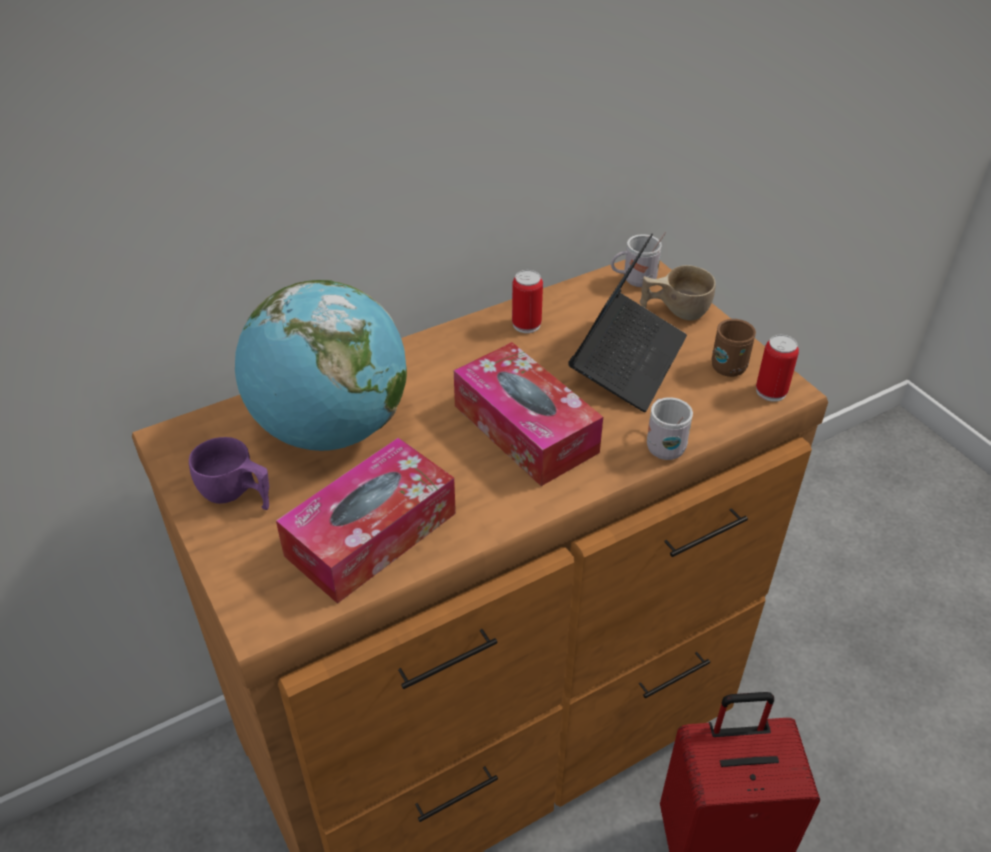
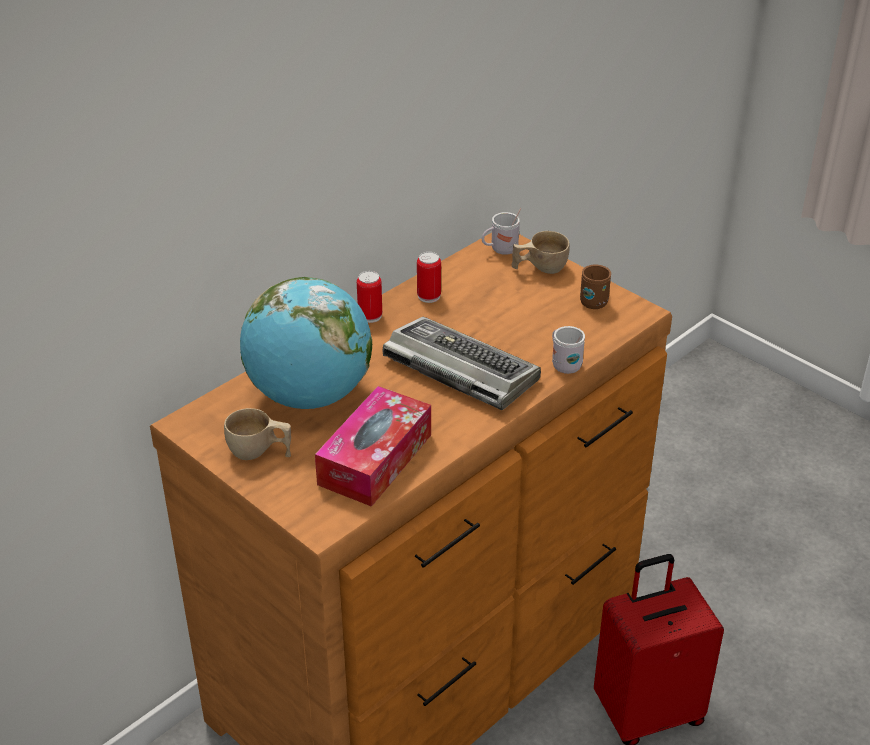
camera: 15 degrees left, 5 degrees down
purple cup [189,437,269,510] -> beige cup [224,408,291,460]
tissue box [454,342,603,486] -> keyboard [382,317,541,410]
laptop [568,234,687,412] -> none
can [756,335,799,402] -> can moved to [357,271,382,323]

